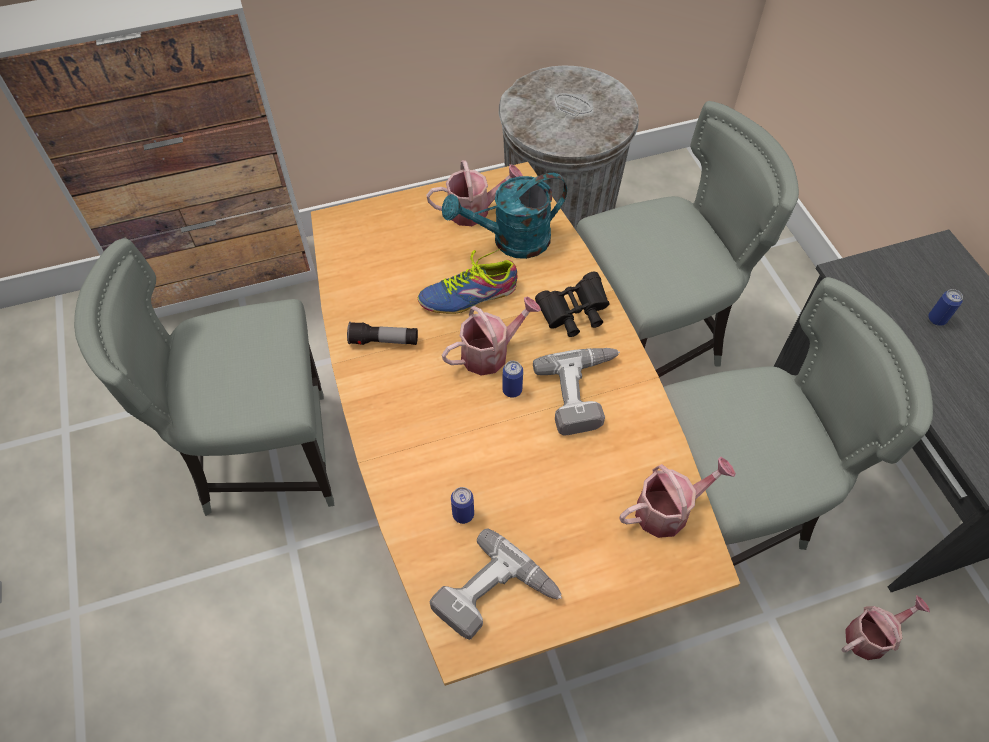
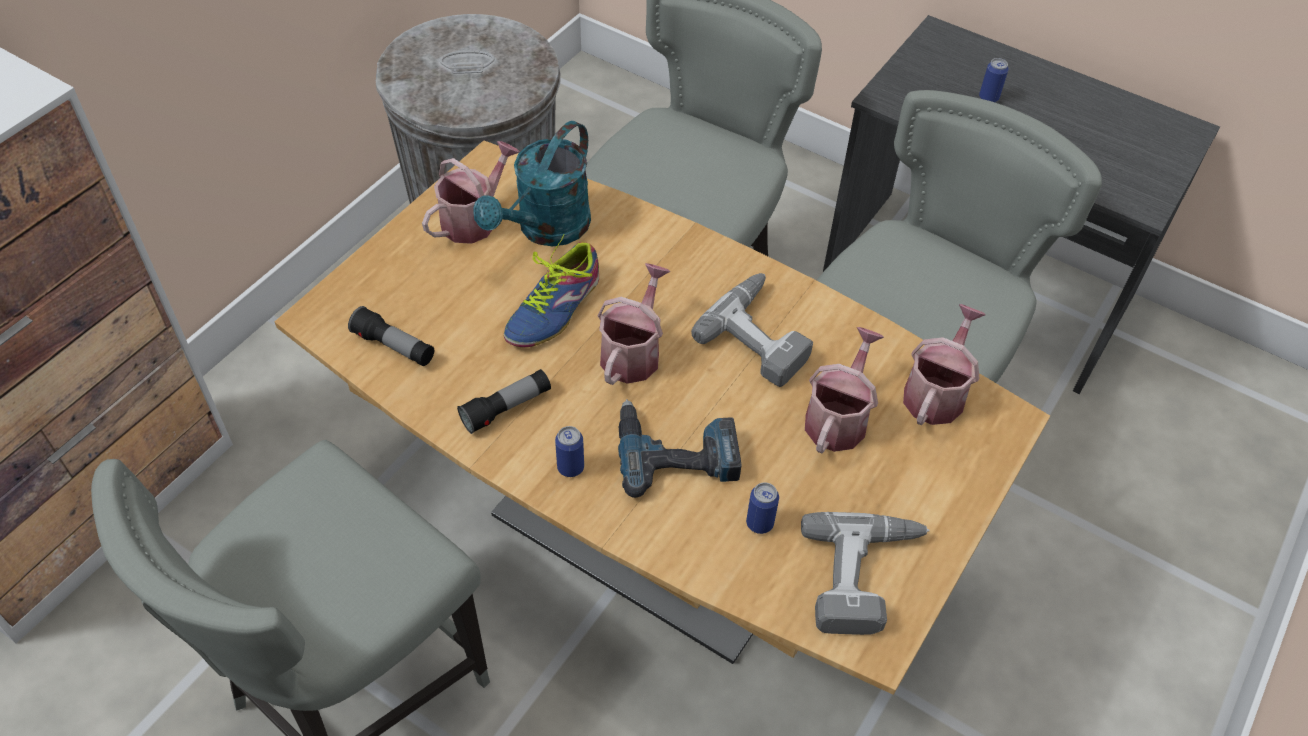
camera: 40 degrees left, 5 degrees down
can [502,361,523,398] -> can moved to [555,426,584,477]
black binoculars [535,272,610,337] -> none
watering can [841,595,930,660] -> watering can moved to [805,327,884,453]
none -> flashlight [348,306,434,366]
none -> power drill [618,399,742,498]

